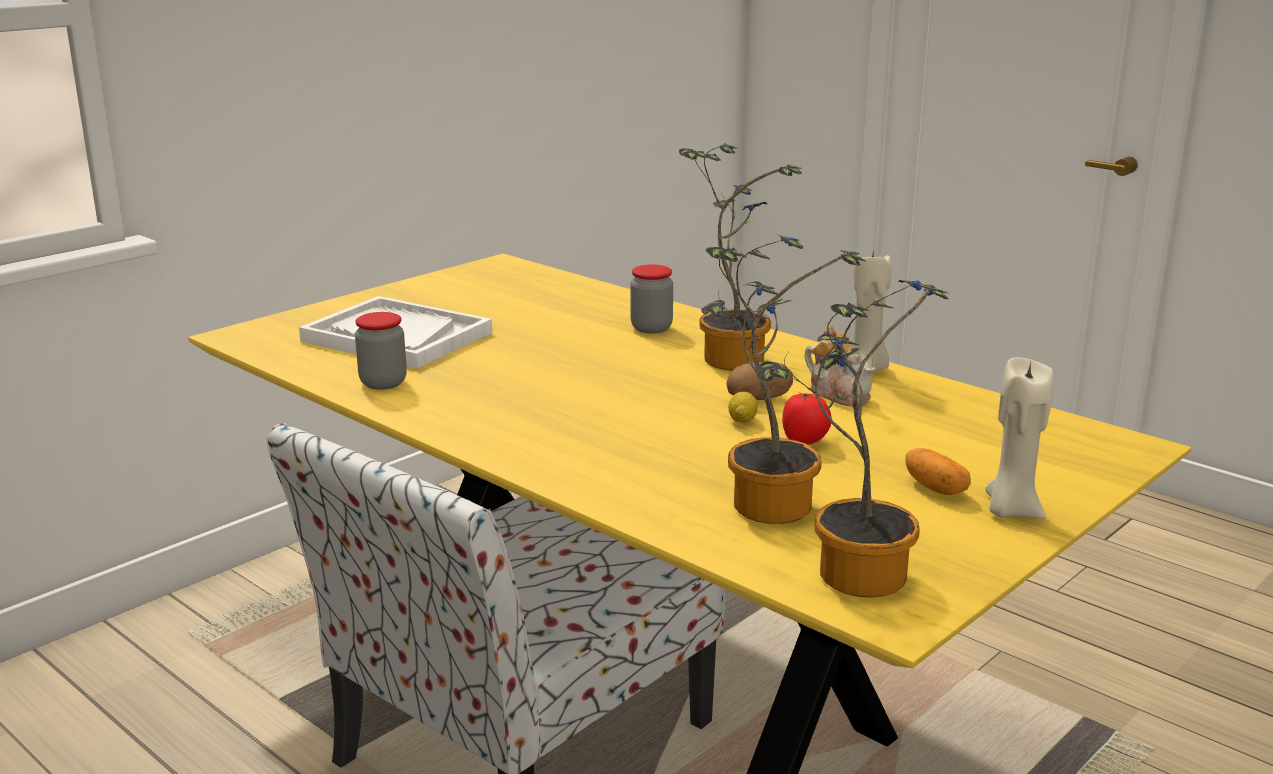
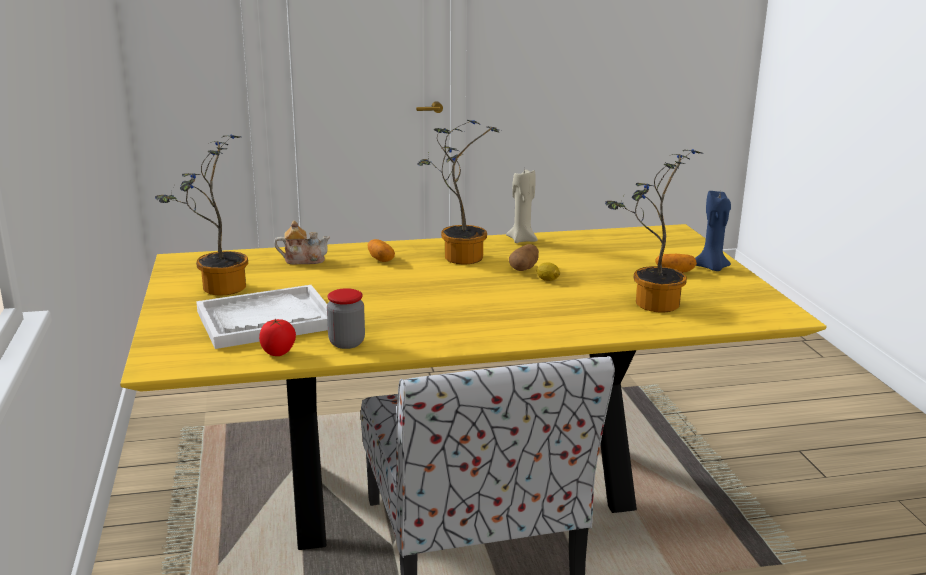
camera: 55 degrees left, 0 degrees up
jar [630,265,673,334] -> potato [368,239,395,262]
potted plant [757,280,948,598] -> potted plant moved to [155,134,248,296]
tomato [782,392,832,445] -> tomato moved to [259,319,296,356]
teapot [804,326,875,406] -> teapot moved to [274,220,330,265]
beige candle [985,357,1054,519] -> blue candle [695,191,731,271]

